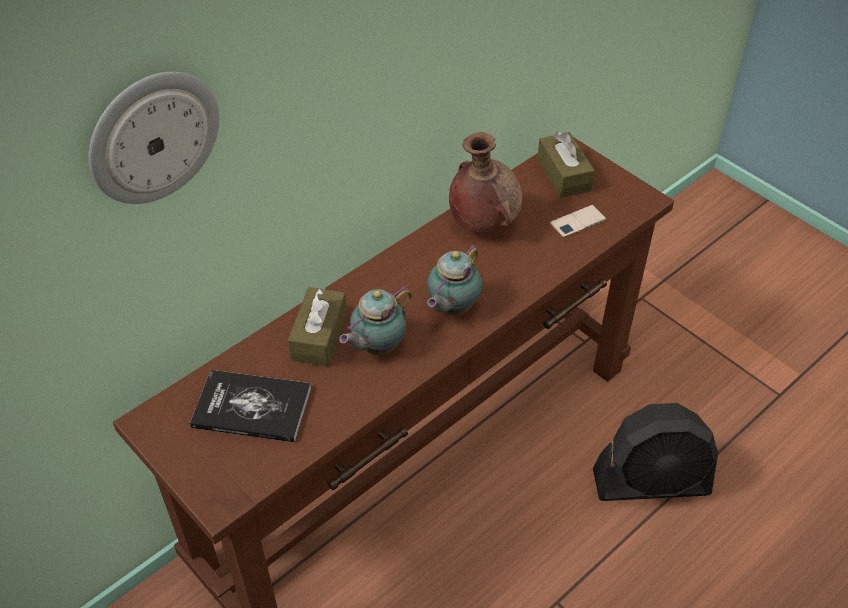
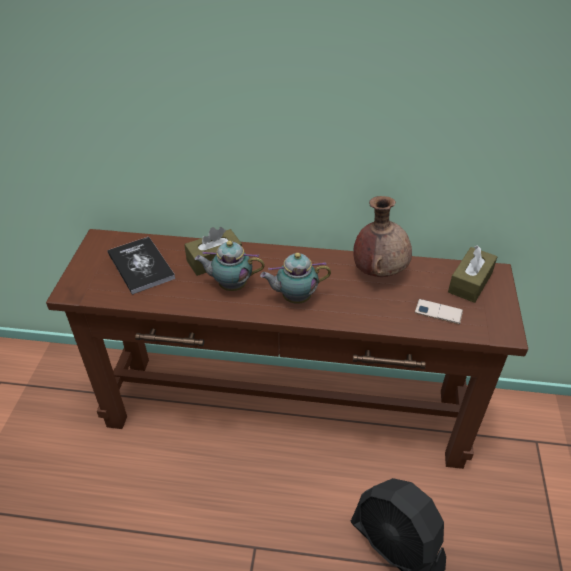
camera: 50 degrees right, 5 degrees down
wall clock [89,71,219,204] -> none

